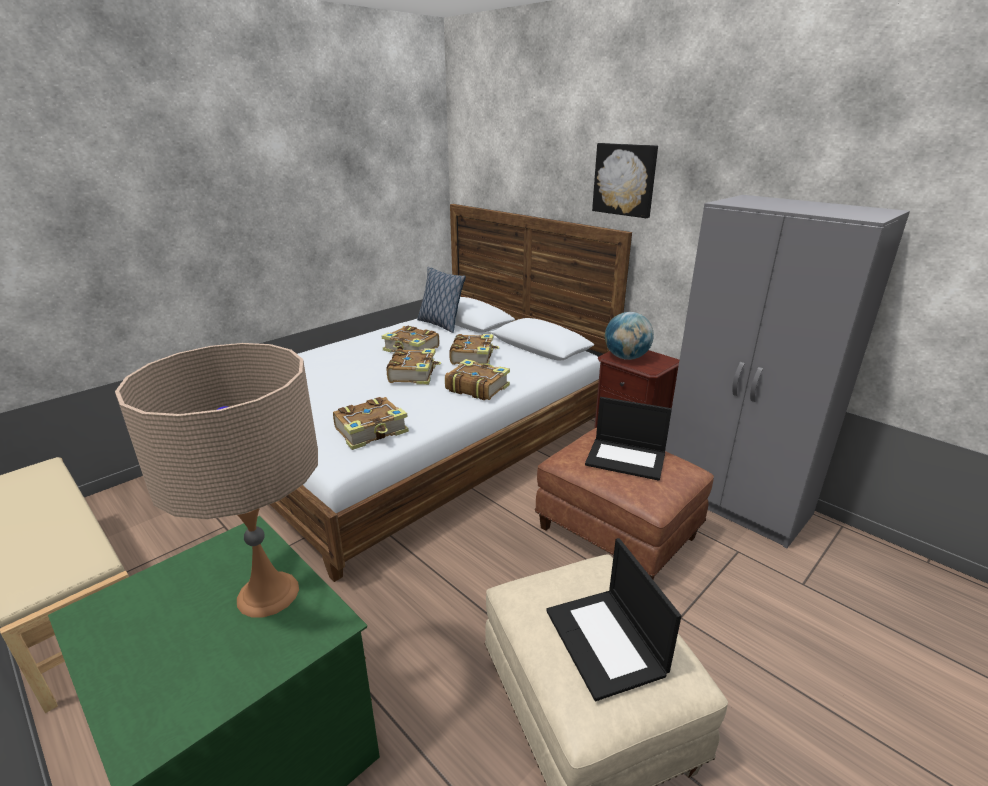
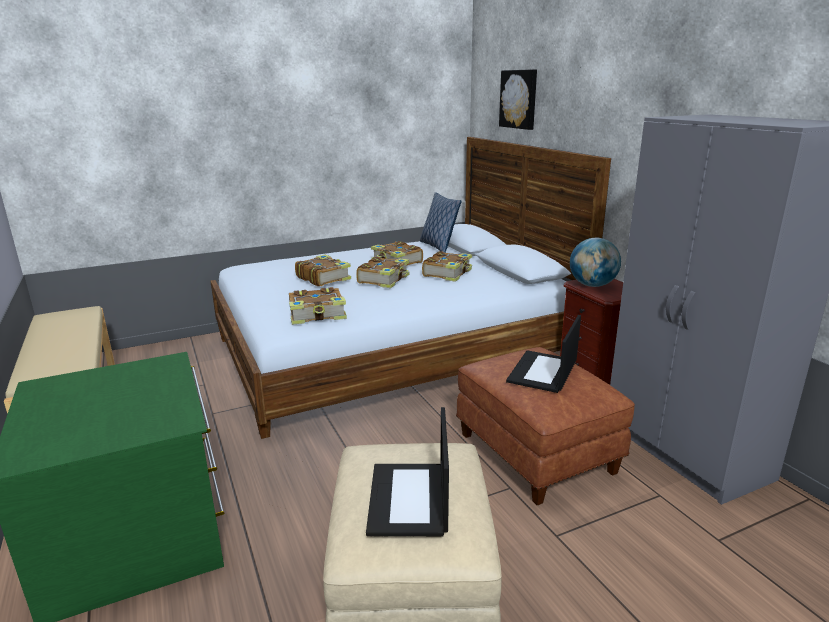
camera: 20 degrees right, 5 degrees down
beige table lamp [115,343,318,617] -> none
book [445,359,510,400] -> book moved to [295,255,351,286]
laptop [585,397,672,481] -> laptop turned 75 degrees clockwise [506,315,581,393]
picture [592,143,658,218] -> picture moved to [499,69,537,130]

